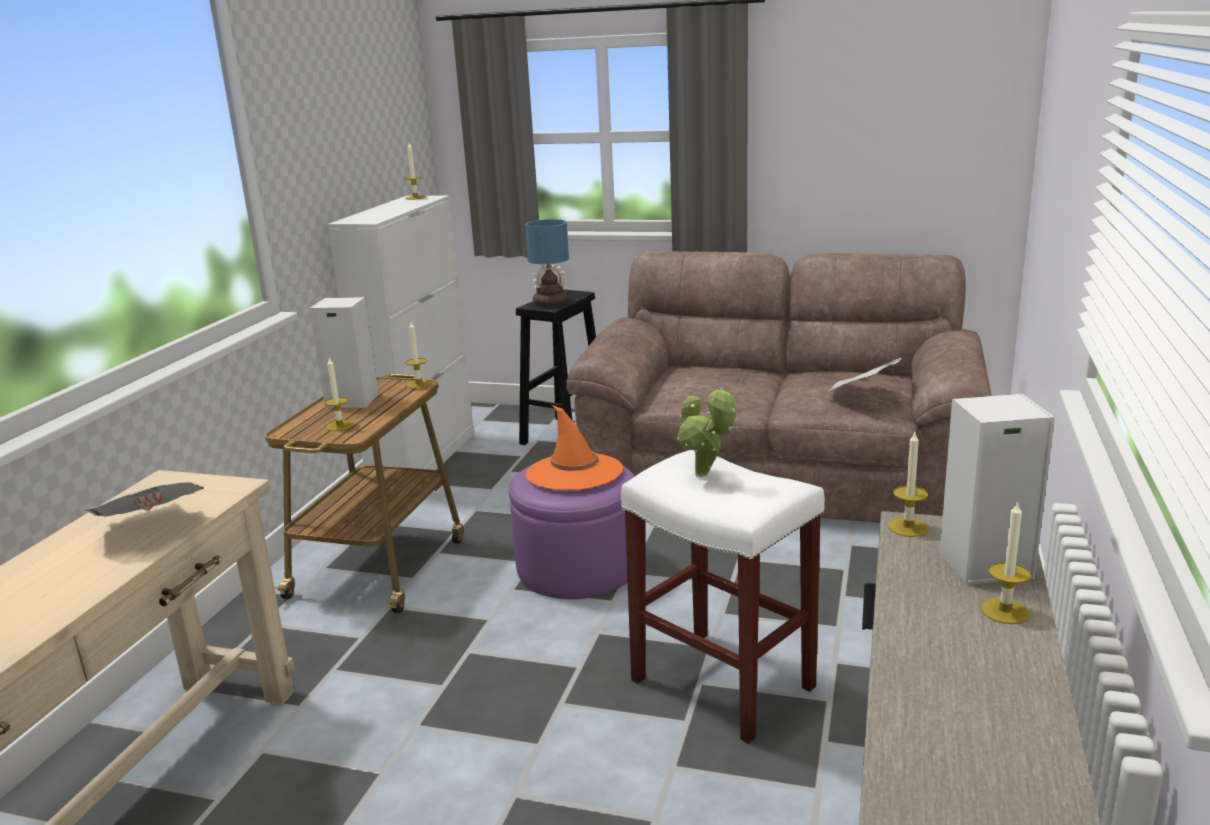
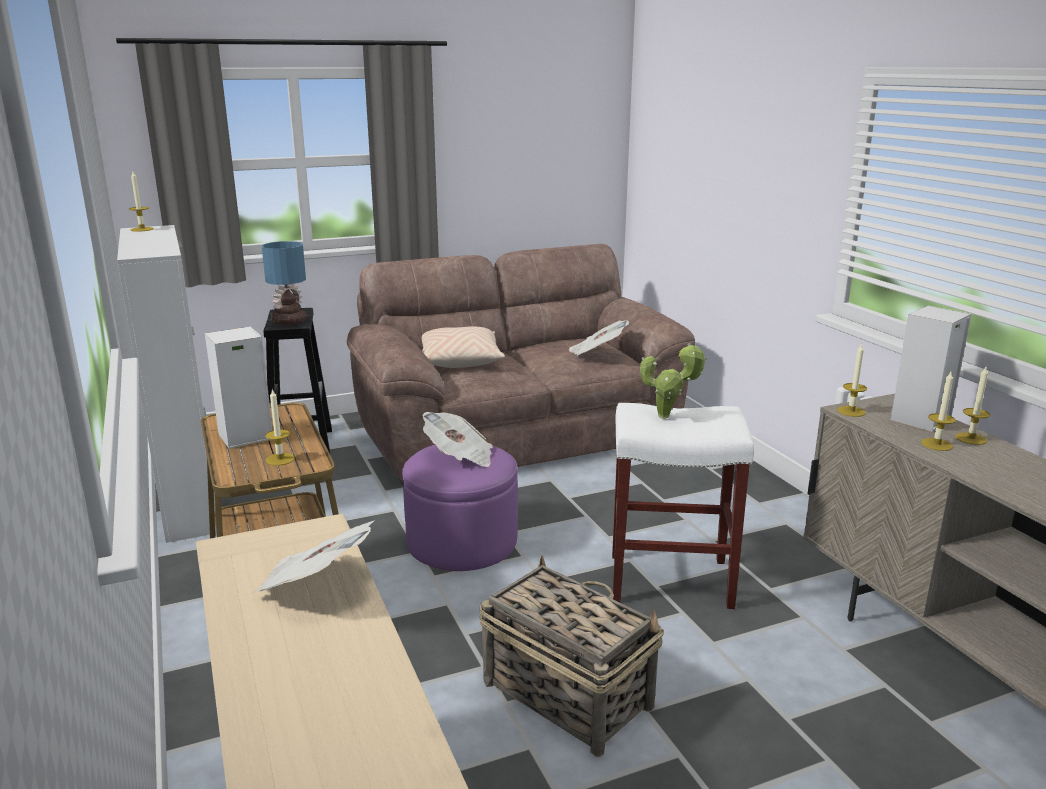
camera: 40 degrees left, 0 degrees up
candle [405,322,431,388] -> candle moved to [921,372,956,451]
orange hat [526,405,623,490] -> newspaper [423,412,493,467]
none -> beige pillow [422,326,505,368]
none -> basket [479,555,664,757]

